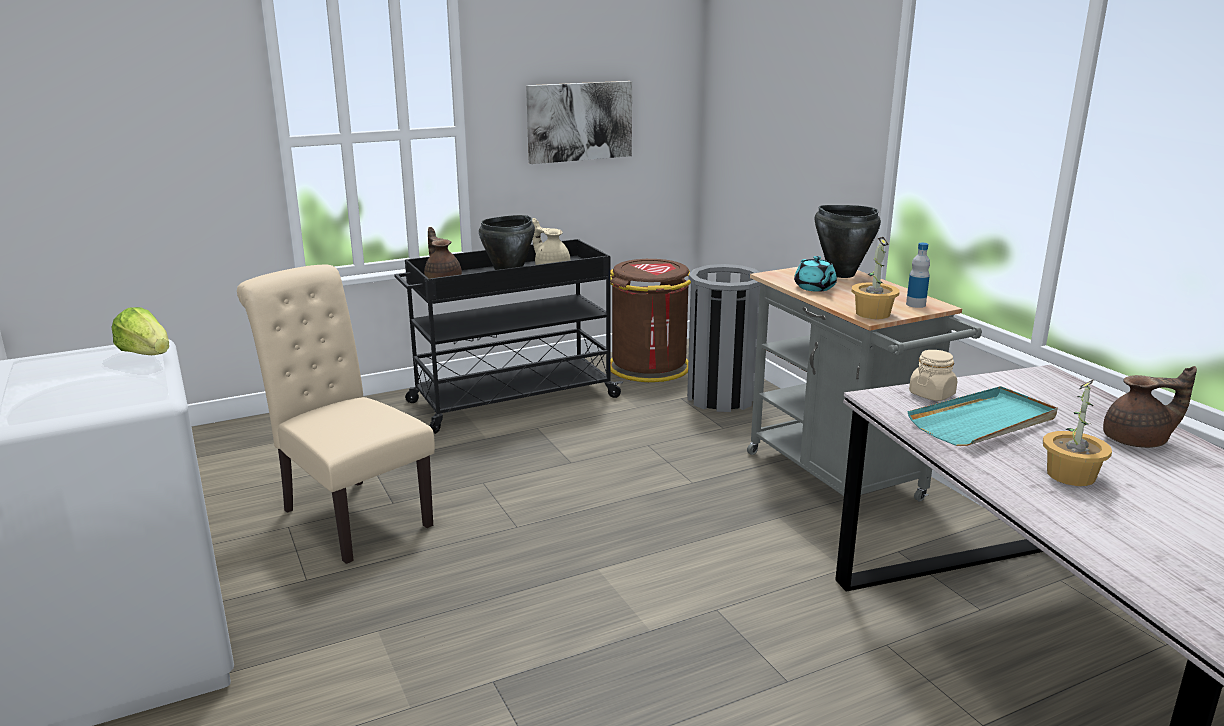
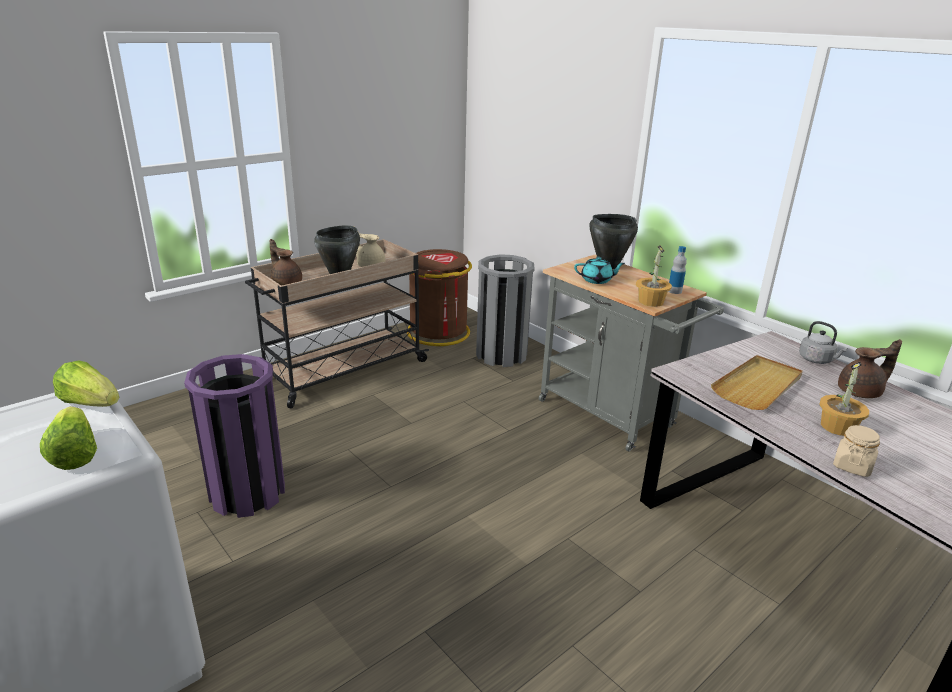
camera: 15 degrees left, 5 degrees up
beige chair [237,265,435,564] -> purple trash can [184,354,285,518]
black cart [394,239,623,434] -> beige cart [245,239,429,408]
picture [526,81,632,164] -> none
turquoise teapot [794,256,837,292] -> turquoise teapot turned 60 degrees counterclockwise [574,257,625,284]
turquoise tray [907,386,1058,446] -> beige tray [711,355,803,410]
beige jar [909,350,957,401] -> beige jar moved to [833,425,880,477]
none -> lettuce [40,406,97,470]
none -> grey kettle [799,321,848,364]

